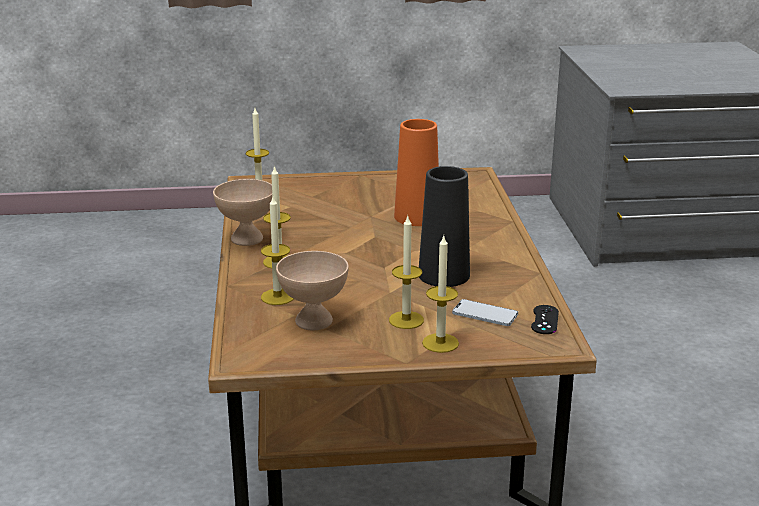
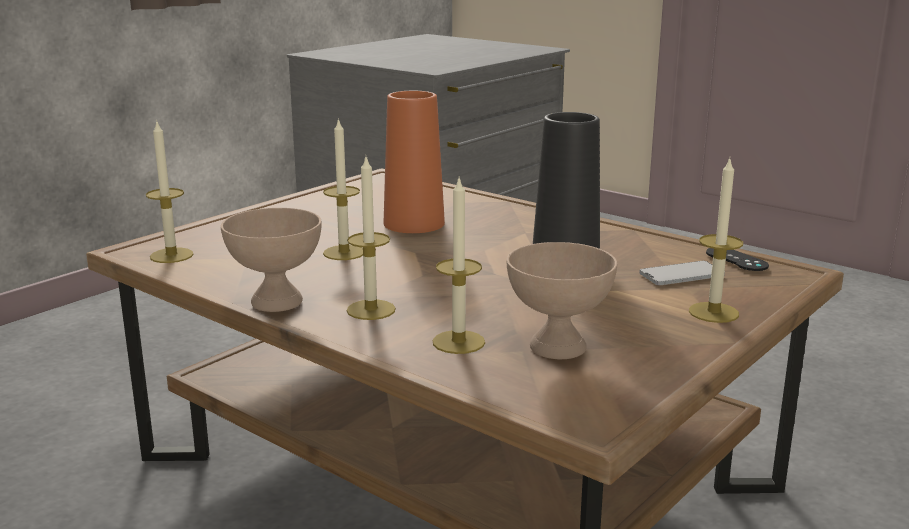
camera: 45 degrees left, 5 degrees down
candle [389,216,424,329] -> candle moved to [323,118,363,260]

